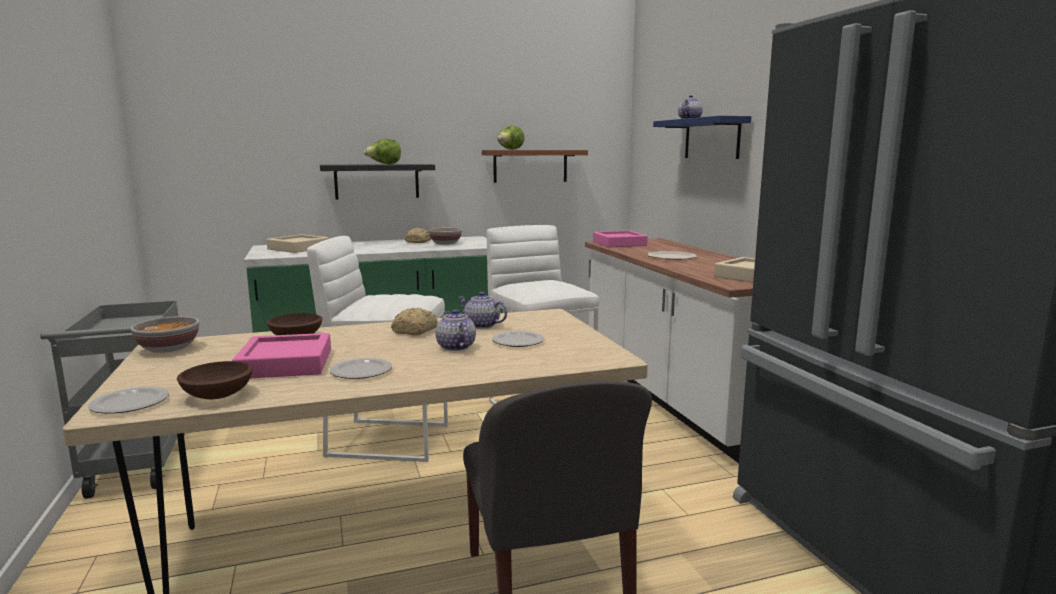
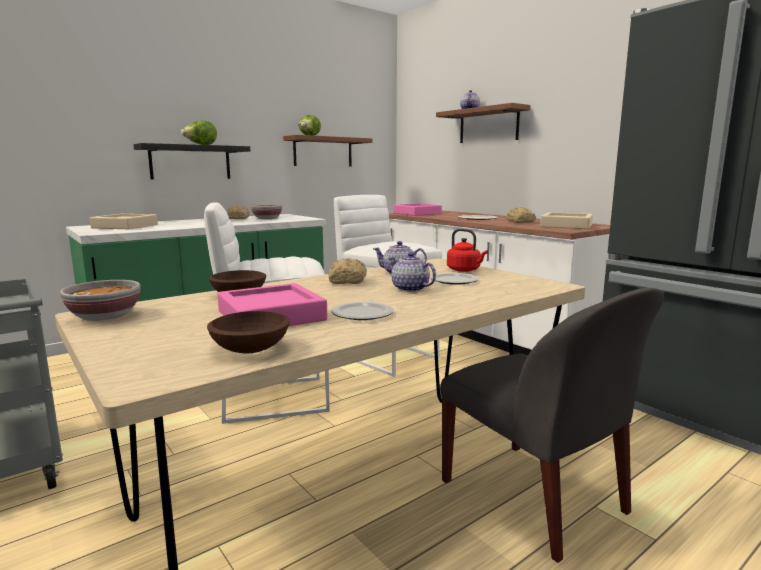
camera: 20 degrees left, 0 degrees up
plate [88,386,169,414] -> none
blue shelf [653,116,751,159] -> brown shelf [436,103,530,143]
none -> red kettle [447,229,488,272]
none -> bread [506,207,536,223]

